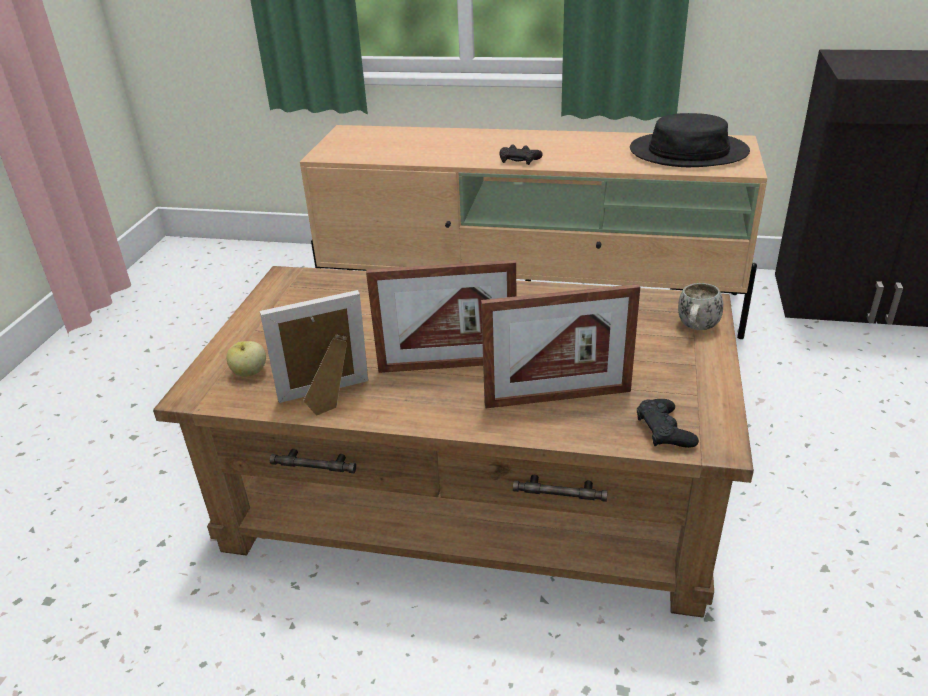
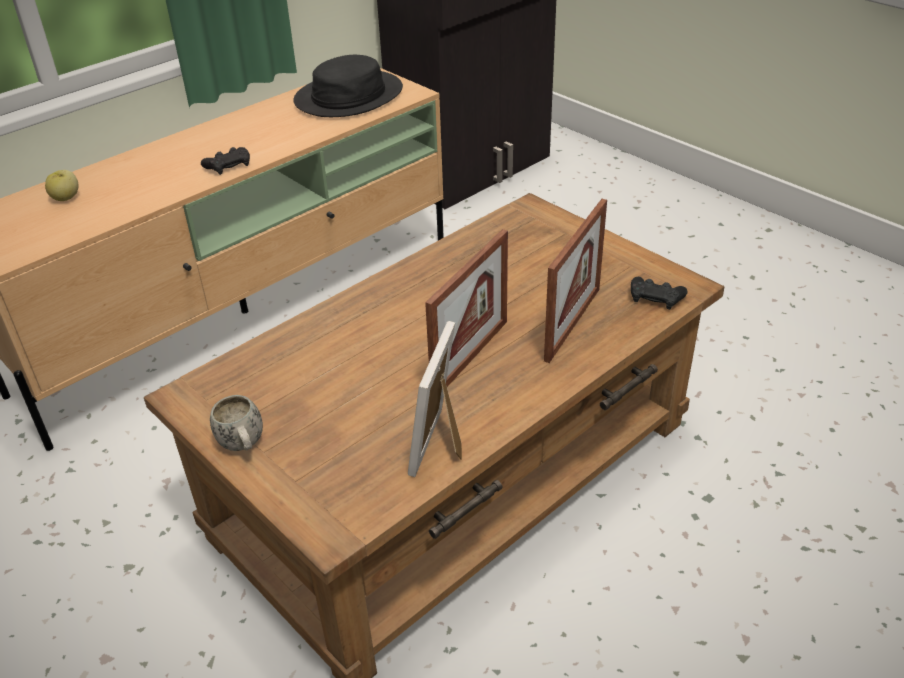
camera: 55 degrees left, 5 degrees up
apple [227,341,266,376] -> apple moved to [45,170,78,201]
white mug [678,283,723,330] -> white mug moved to [210,395,263,451]

